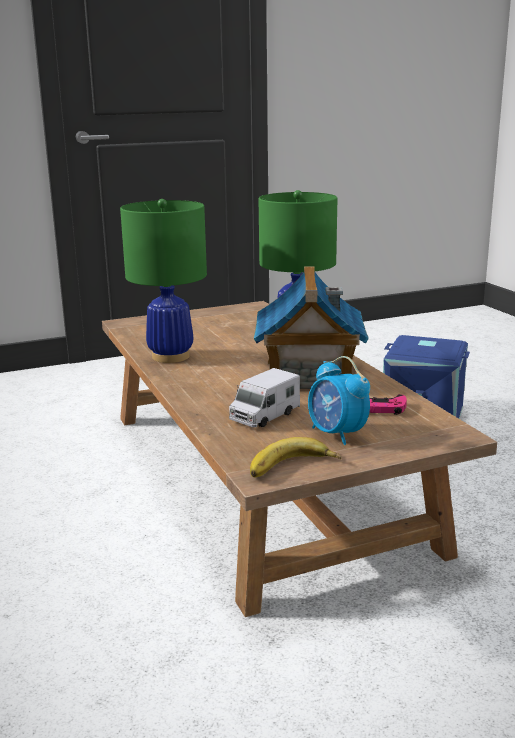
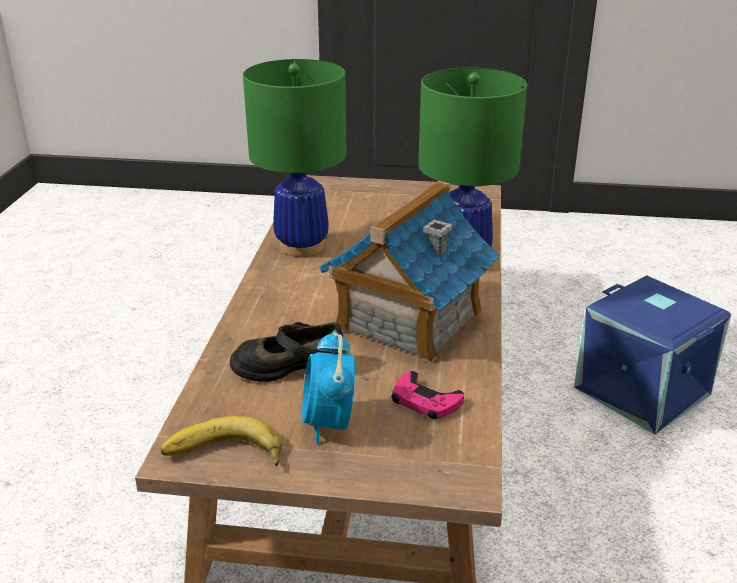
camera: 30 degrees right, 10 degrees up
toy truck [229,368,300,427] -> black shoe [230,322,346,382]

